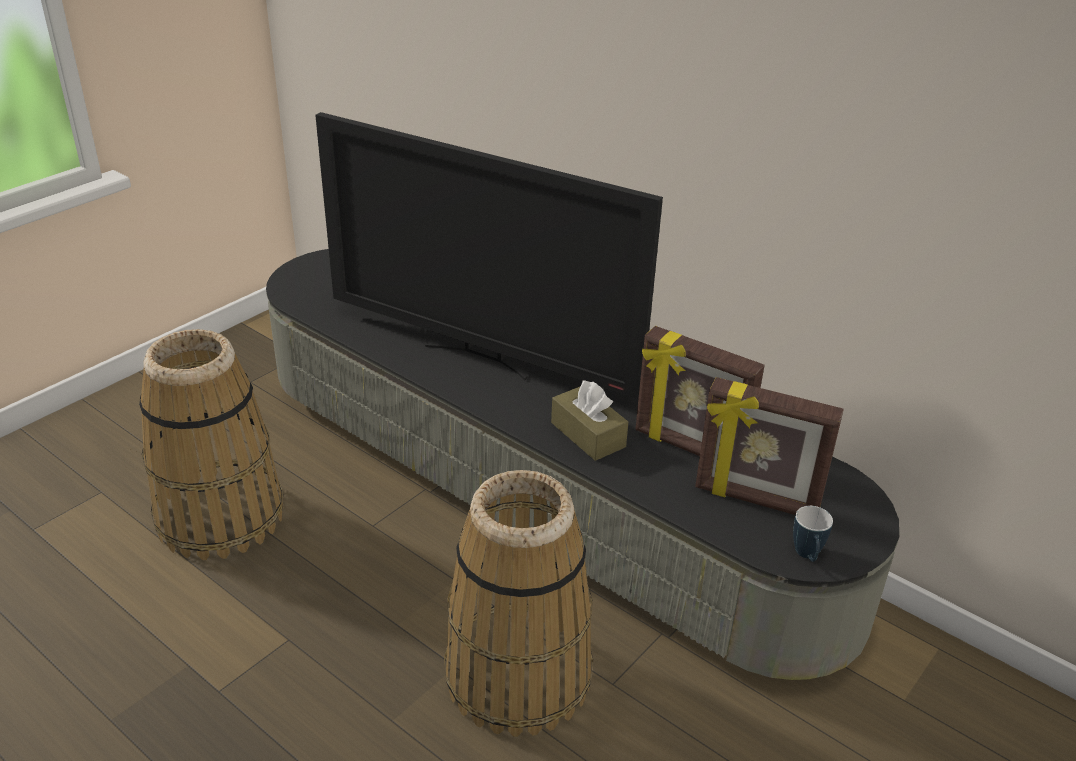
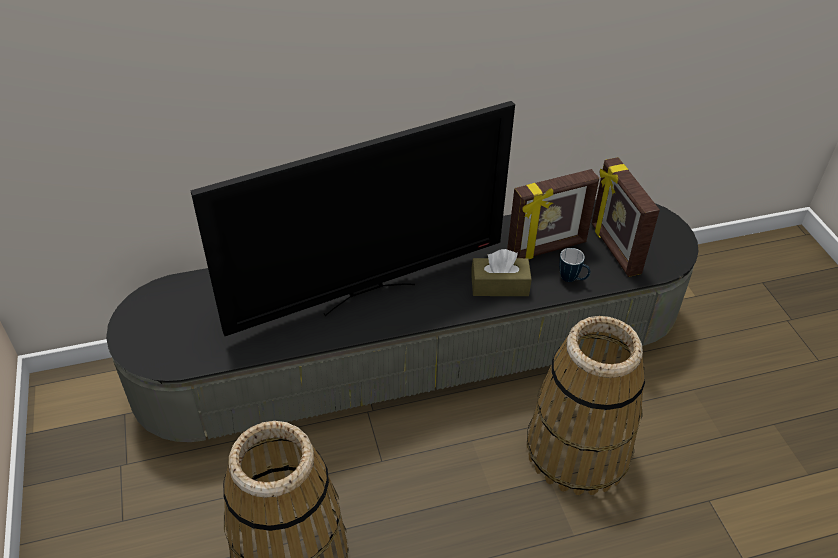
camera: 55 degrees left, 10 degrees up
picture frame [695,377,844,515] -> picture frame turned 105 degrees clockwise [591,157,660,277]
mug [793,506,833,562] -> mug moved to [559,248,590,282]

